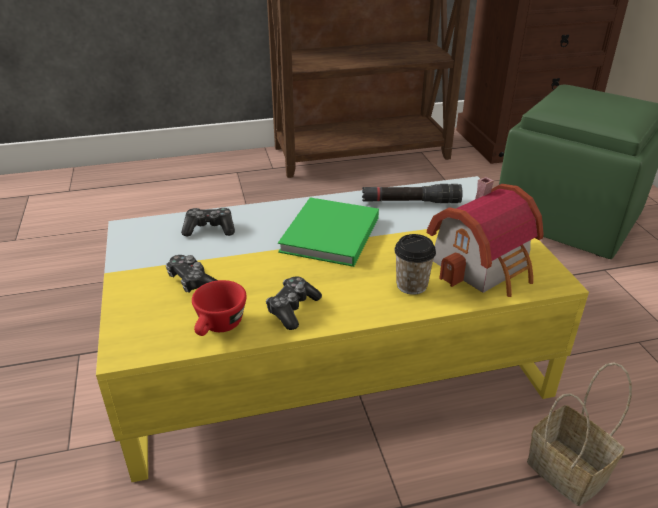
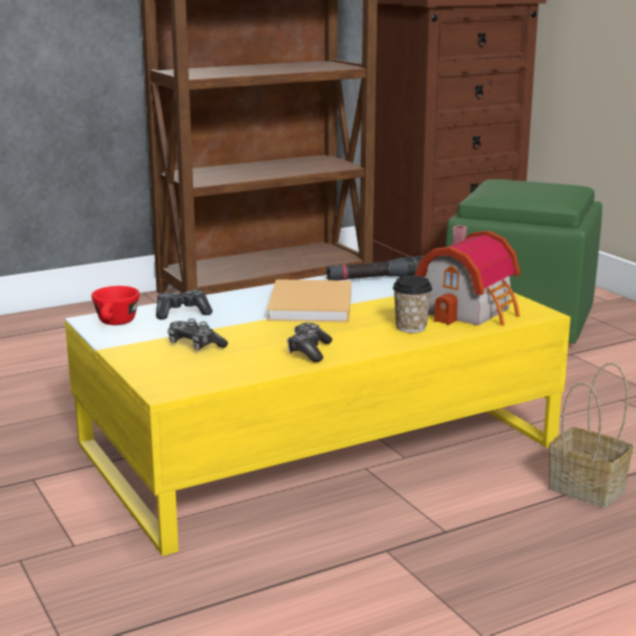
camera: 15 degrees left, 15 degrees down
red cup [192,280,246,336] -> red cup moved to [91,286,140,325]
green book [278,198,379,267] -> beige book [267,279,351,322]

